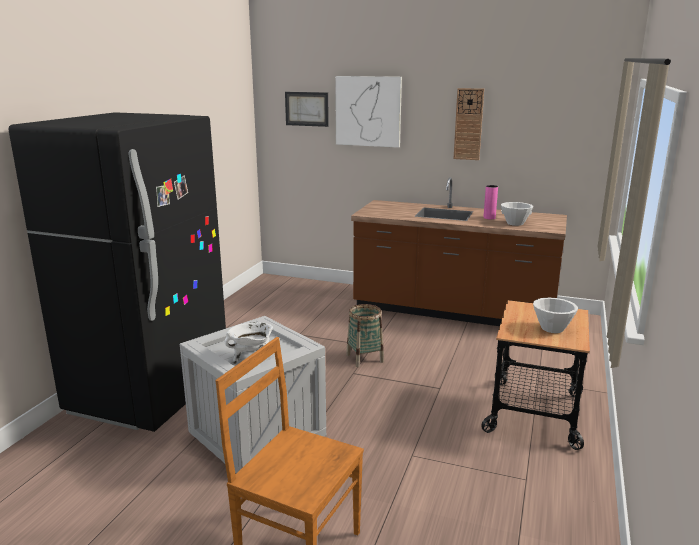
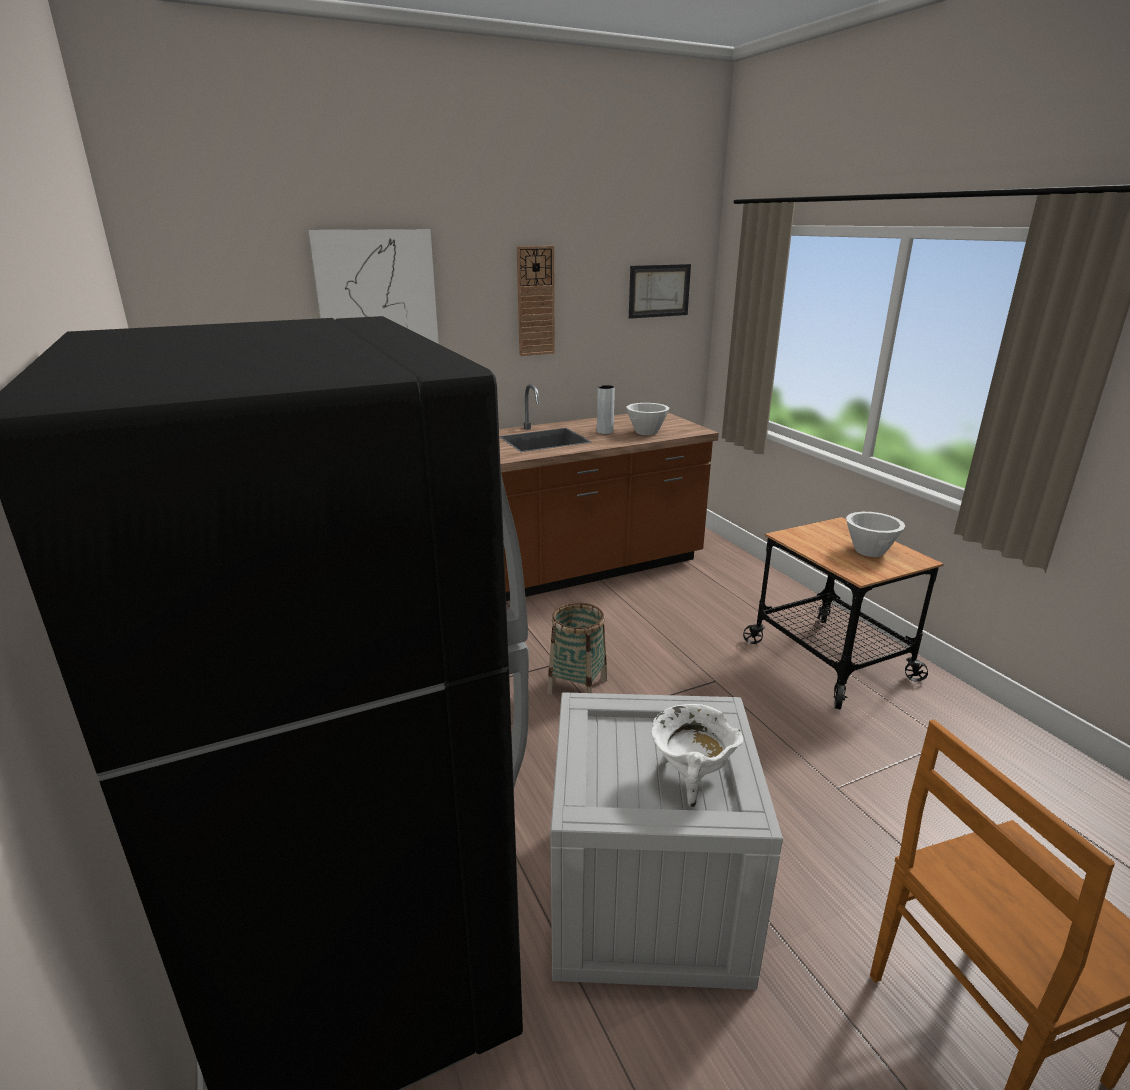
camera: 45 degrees left, 5 degrees up
picture [285,92,329,127] -> picture moved to [629,264,691,319]
pink vase [484,185,498,219] -> grey vase [597,385,615,434]

